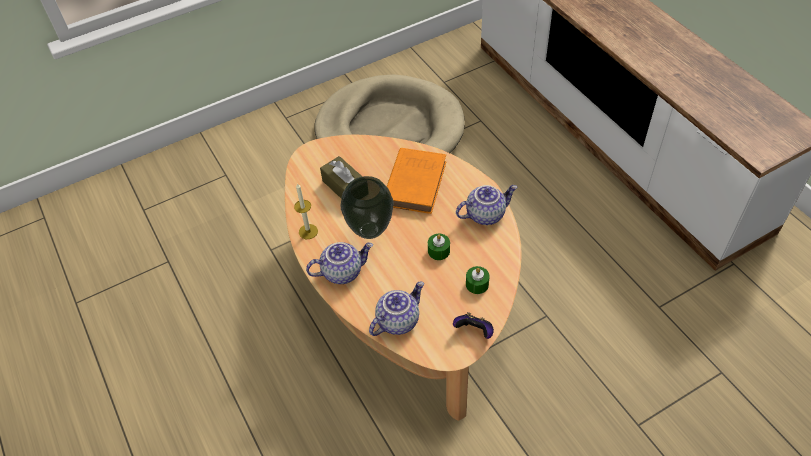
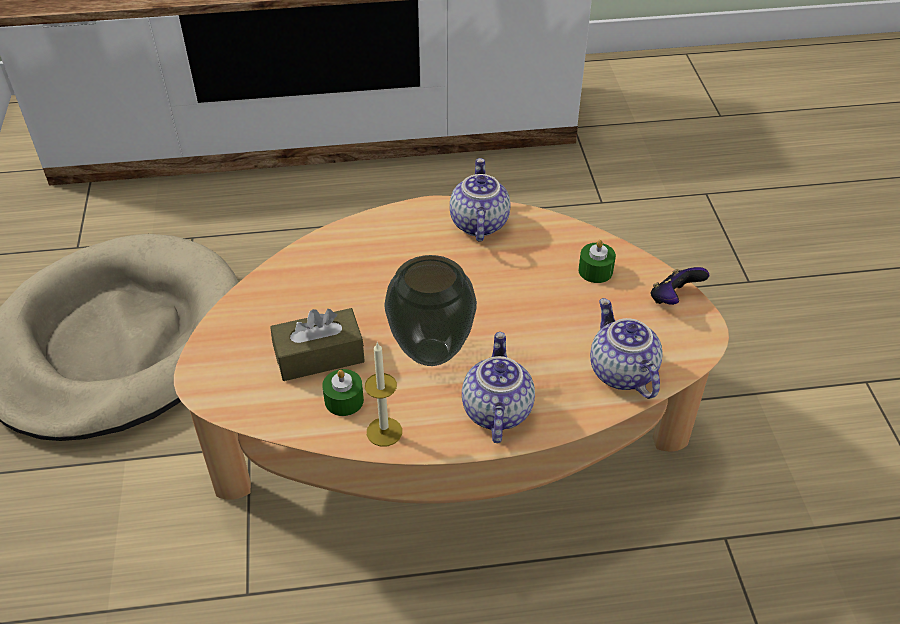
camera: 70 degrees left, 5 degrees down
orange book [387,148,446,214] -> none
green candle [428,234,450,260] -> green candle moved to [322,369,364,416]

